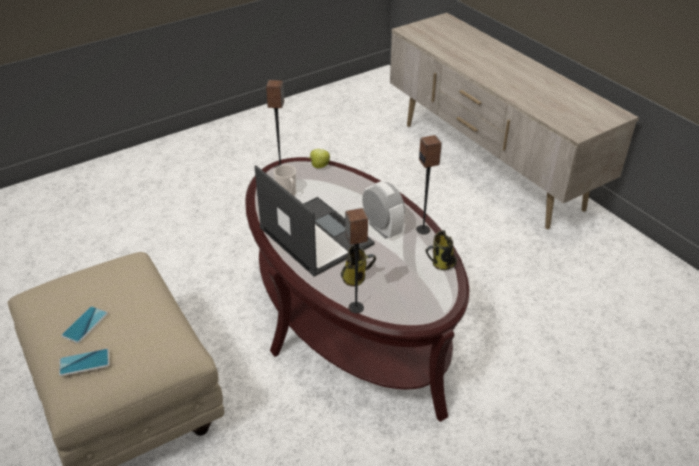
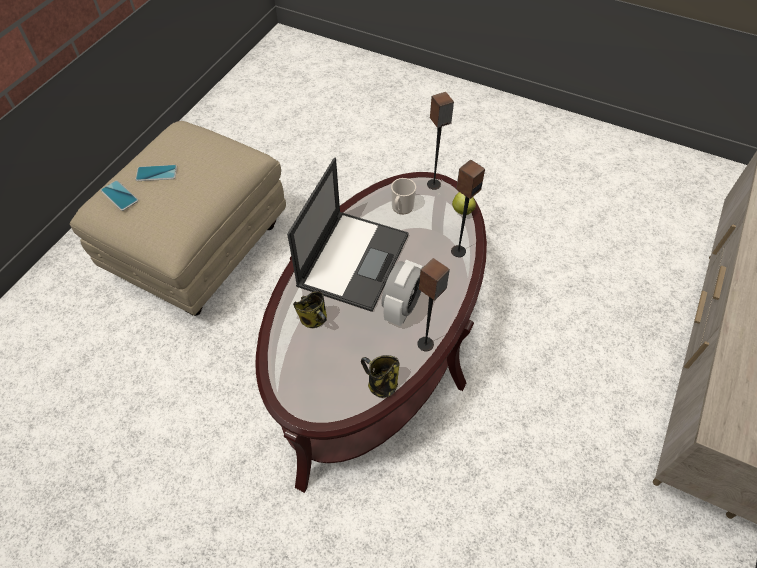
camera: 60 degrees right, 15 degrees up
speaker [345,208,368,313] -> speaker moved to [451,160,485,257]

